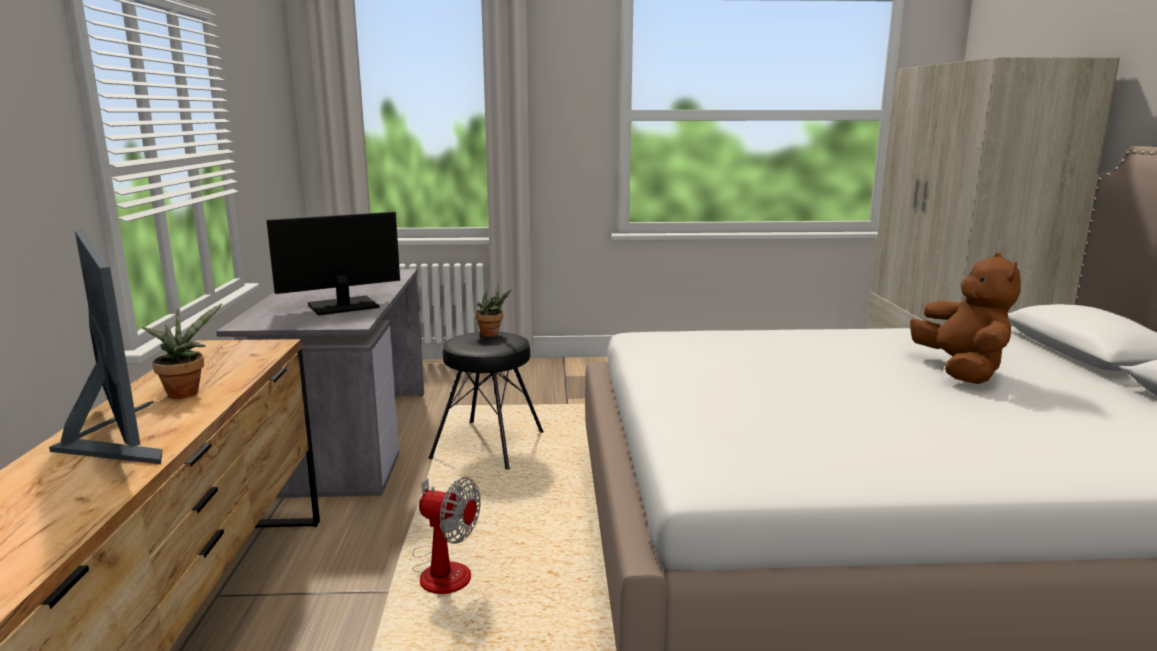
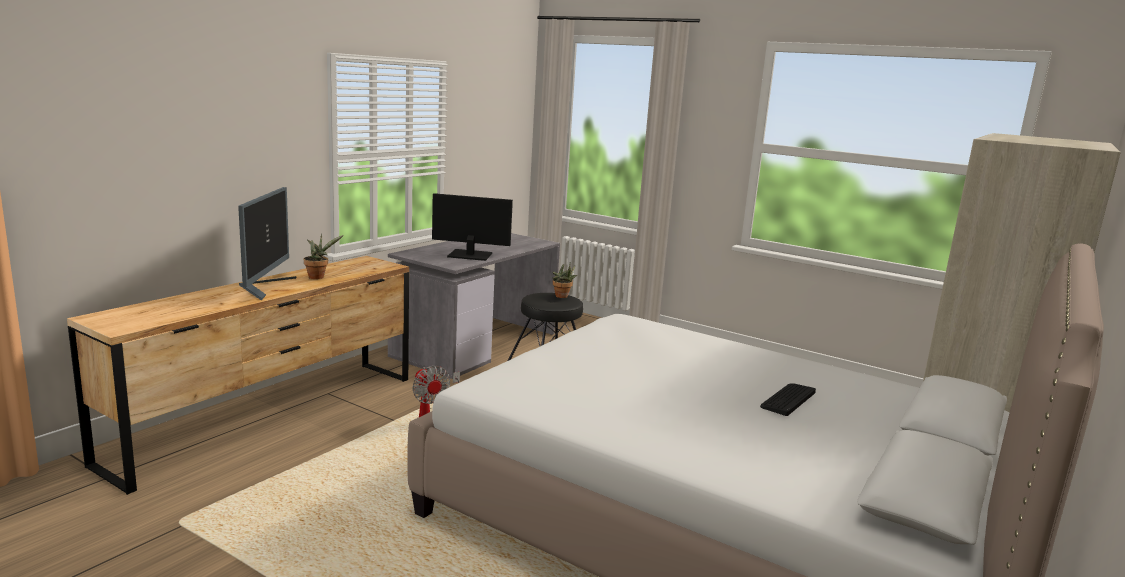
camera: 35 degrees right, 0 degrees up
brown plush toy [910,253,1021,384] -> keyboard [760,383,816,416]

